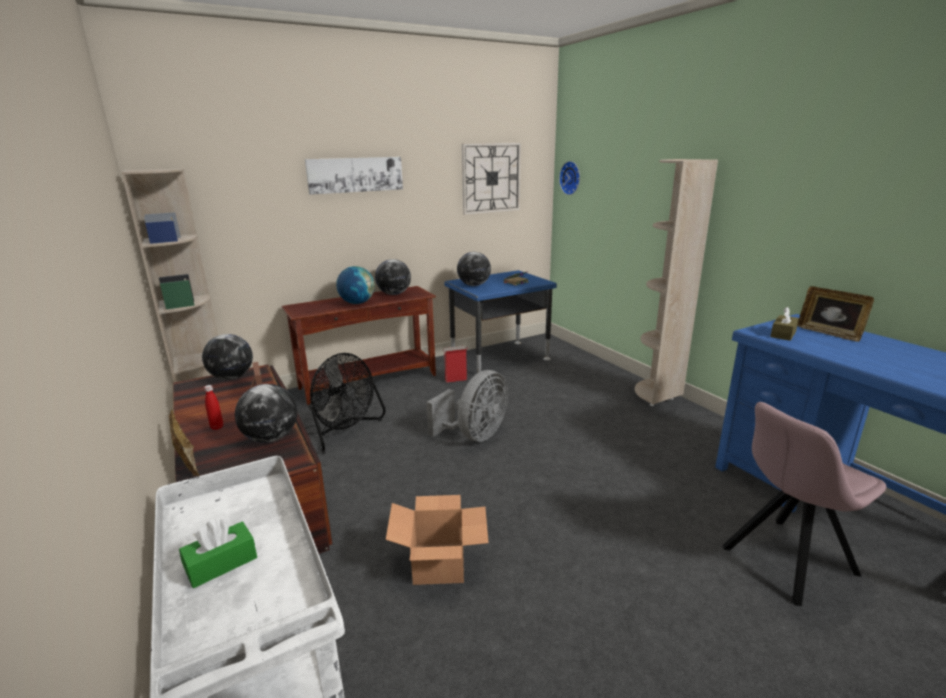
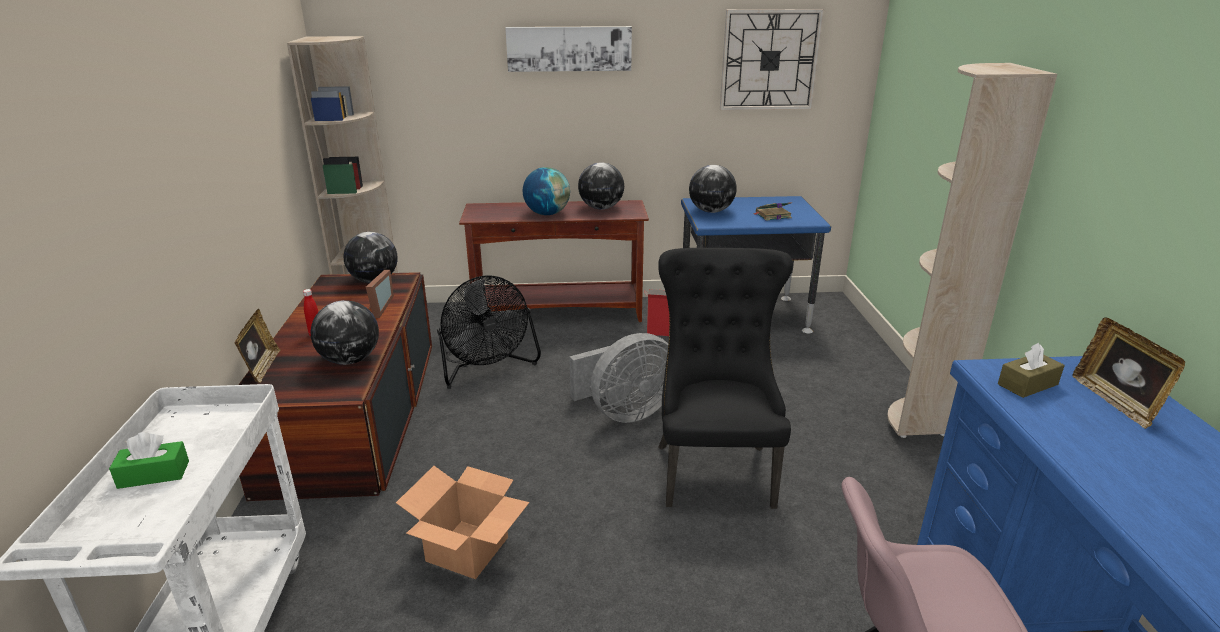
camera: 25 degrees right, 5 degrees up
wall clock [559,161,580,195] -> none
none -> black chair [658,248,793,509]

